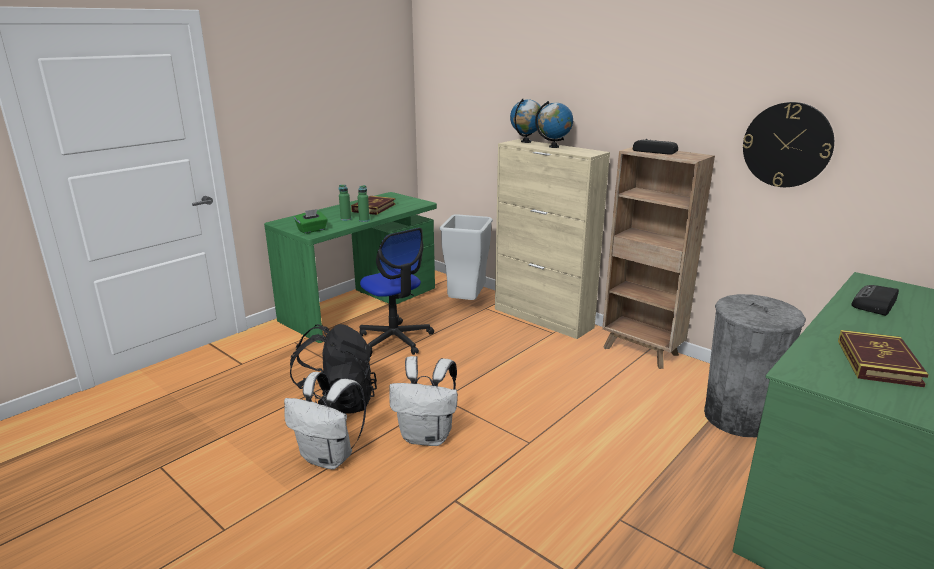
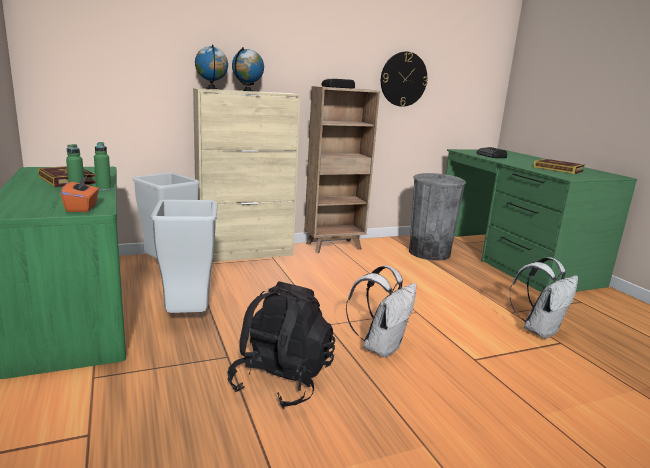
camera: 65 degrees left, 5 degrees down
white backpack [284,372,366,469] -> white backpack moved to [510,257,578,339]
green tissue box [294,209,328,234] -> orange tissue box [60,176,99,212]
office chair [359,228,434,355] -> grey trash can [150,200,217,313]

